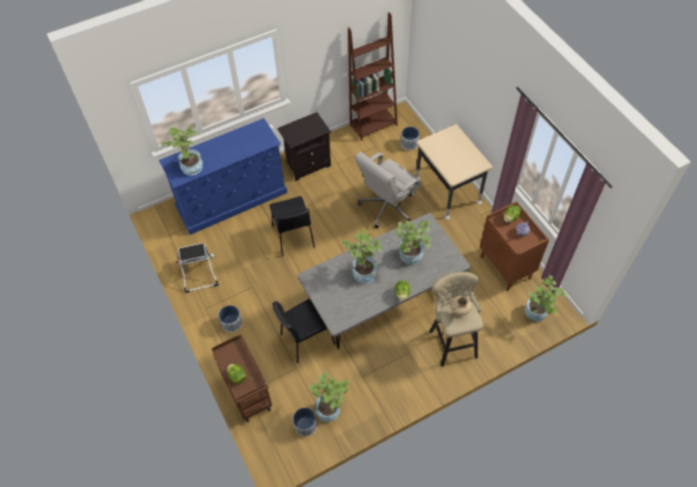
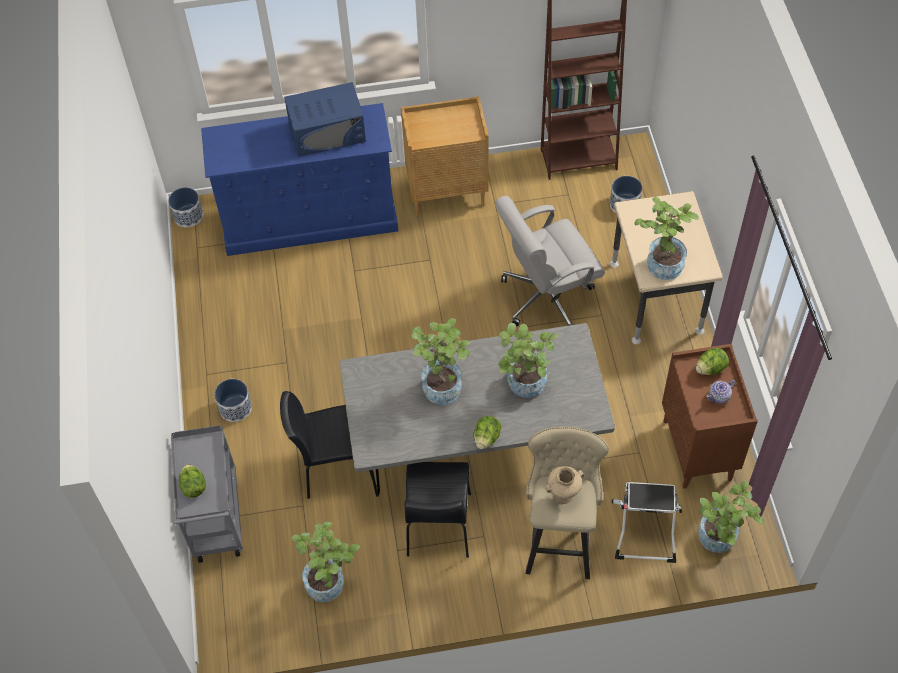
camera: 20 degrees right, 0 degrees up
potted plant [161,126,203,175] -> potted plant moved to [634,197,699,280]
step ladder [176,243,219,293] -> step ladder moved to [612,482,682,563]
brown cart [211,334,272,423] -> grey cart [171,426,243,563]
black chair [269,196,315,257] -> black chair moved to [404,462,471,558]
black nightstand [277,112,331,181] -> brown cabinet [401,96,489,216]
planter [293,408,317,436] -> planter moved to [168,187,203,227]
none -> blue microwave [284,82,366,157]

